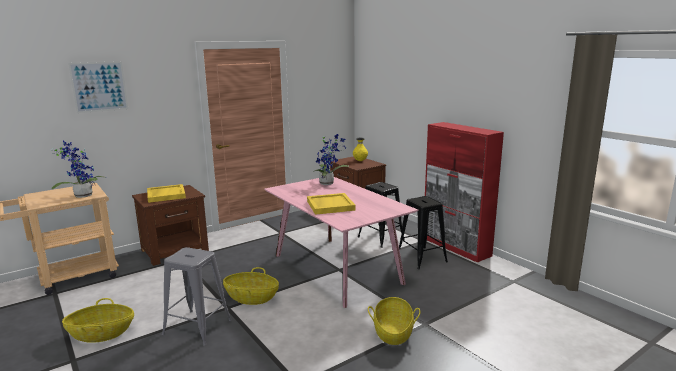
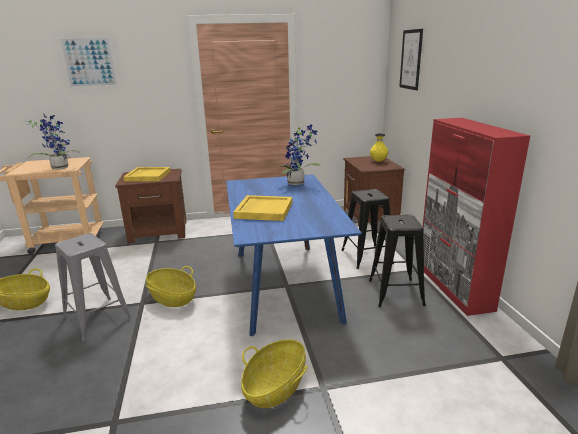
camera: 25 degrees right, 5 degrees up
pink dining table [264,177,418,308] -> blue dining table [226,174,362,336]
none -> picture [399,29,423,90]

